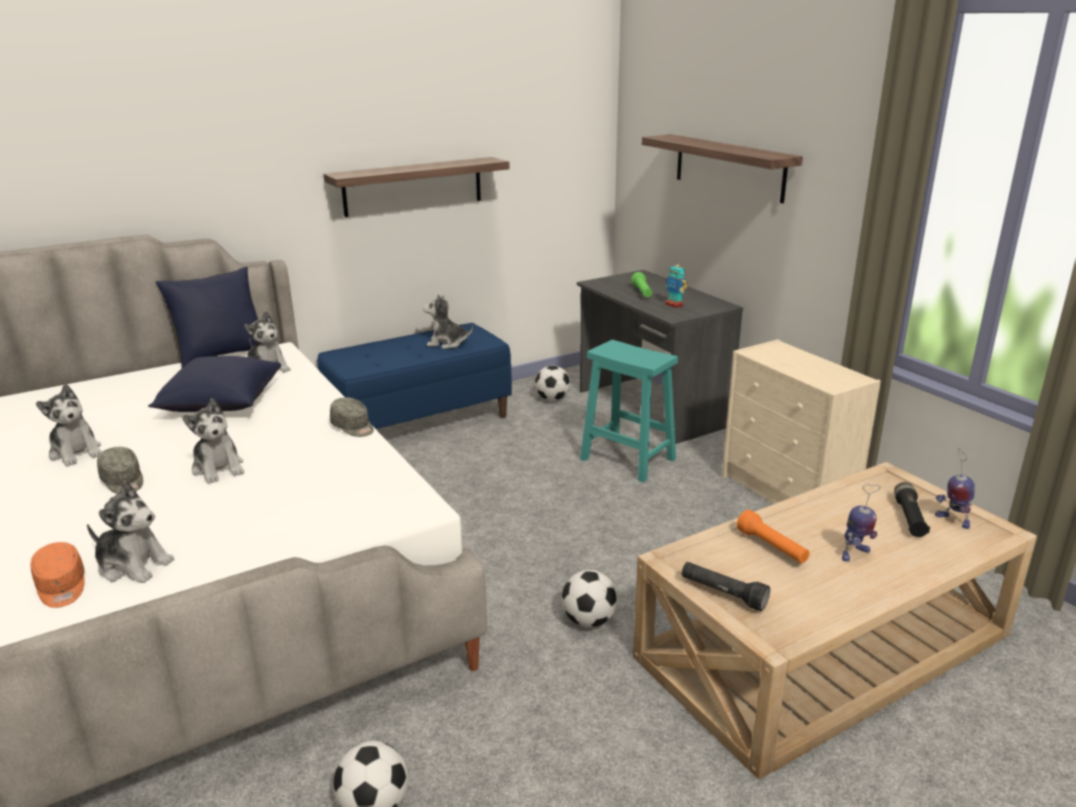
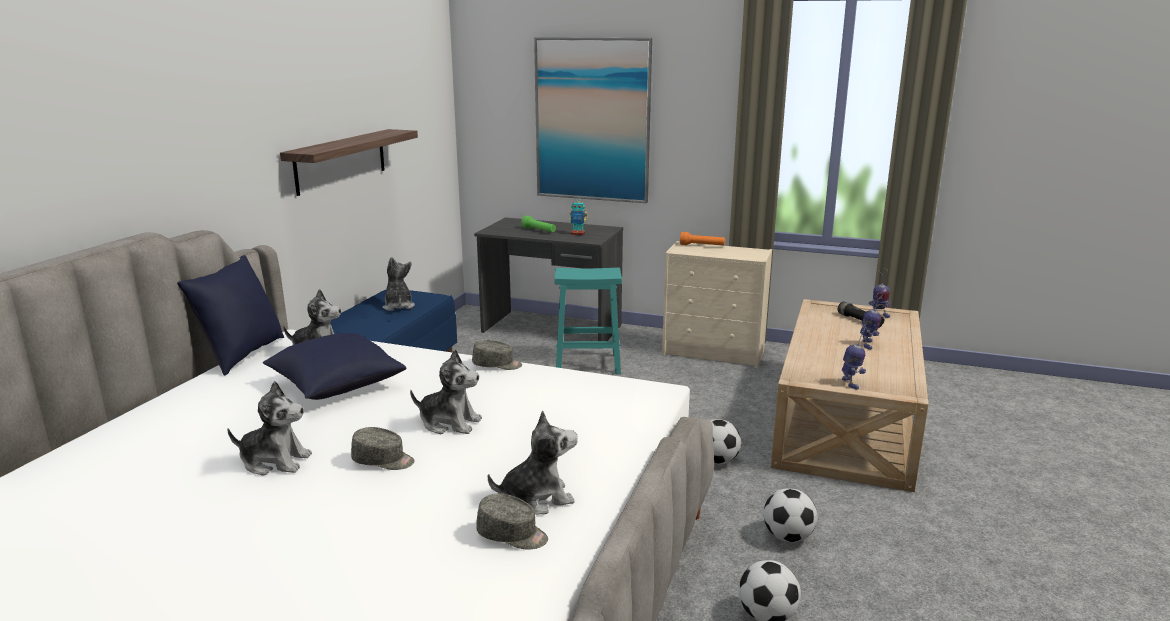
camera: 40 degrees left, 5 degrees down
orange cap [31,542,85,608] -> grey cap [476,493,548,549]
plush toy [423,294,473,349] -> plush toy turned 105 degrees clockwise [383,257,415,311]
football [535,366,570,401] -> football moved to [763,488,818,542]
shelf [642,134,803,203] -> picture [534,37,652,203]
black flashlight [682,562,770,611] -> toy robot [842,324,866,390]
orange flashlight [737,510,809,563] -> orange flashlight moved to [680,232,725,246]

